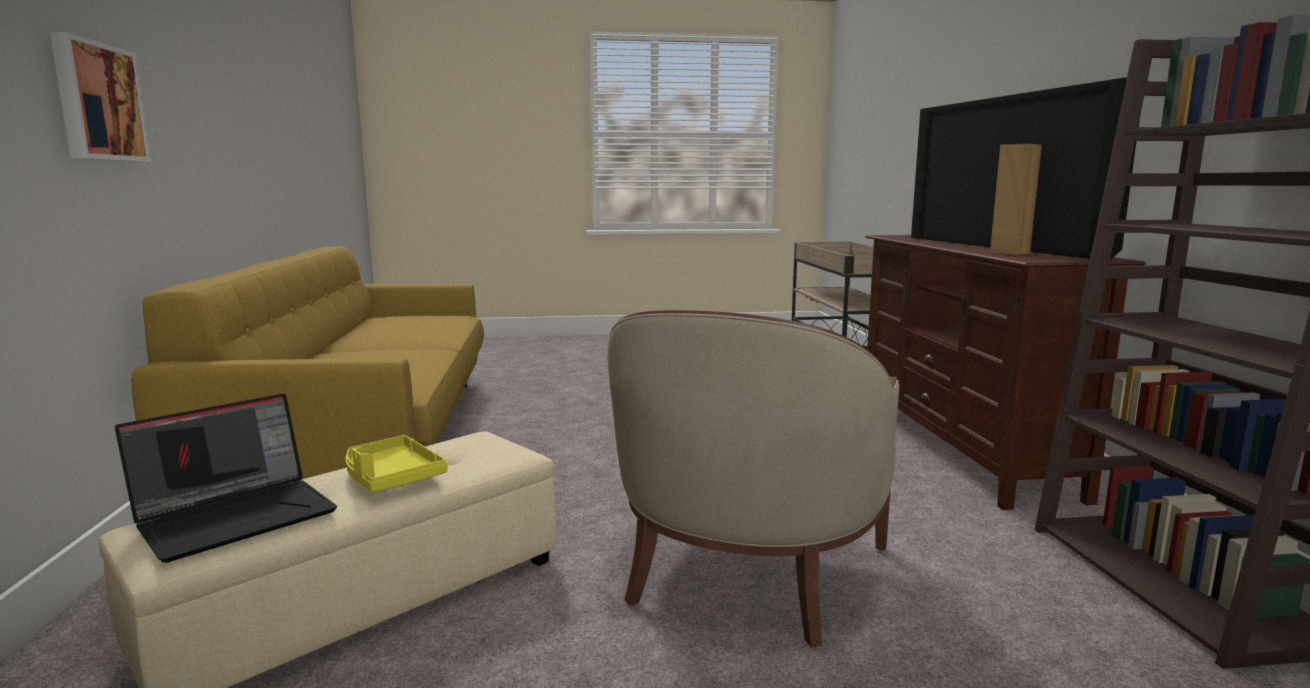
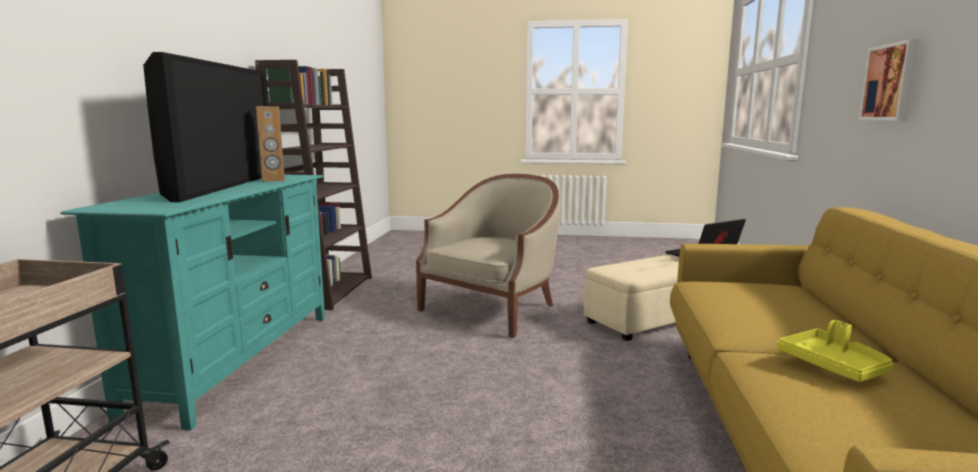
camera: 165 degrees left, 0 degrees up
yellow tray [346,435,447,492] -> yellow tray moved to [777,320,894,382]
brown tv stand [865,235,1146,510] -> turquoise tv stand [60,175,325,431]

